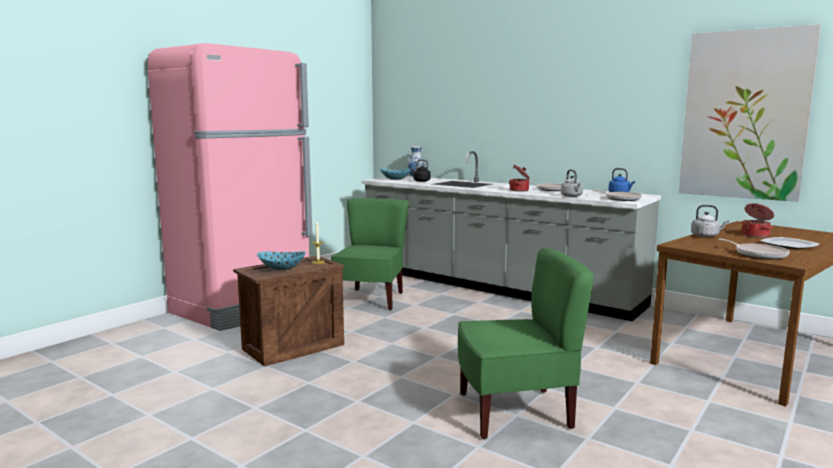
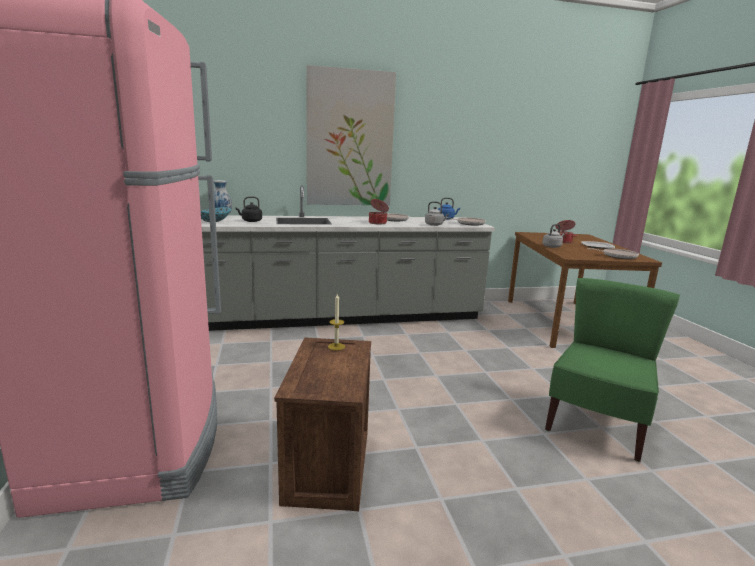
camera: 50 degrees left, 5 degrees up
bowl [257,252,306,270] -> none
green chair [331,198,409,310] -> none
picture [679,24,821,202] -> picture moved to [306,65,396,206]

